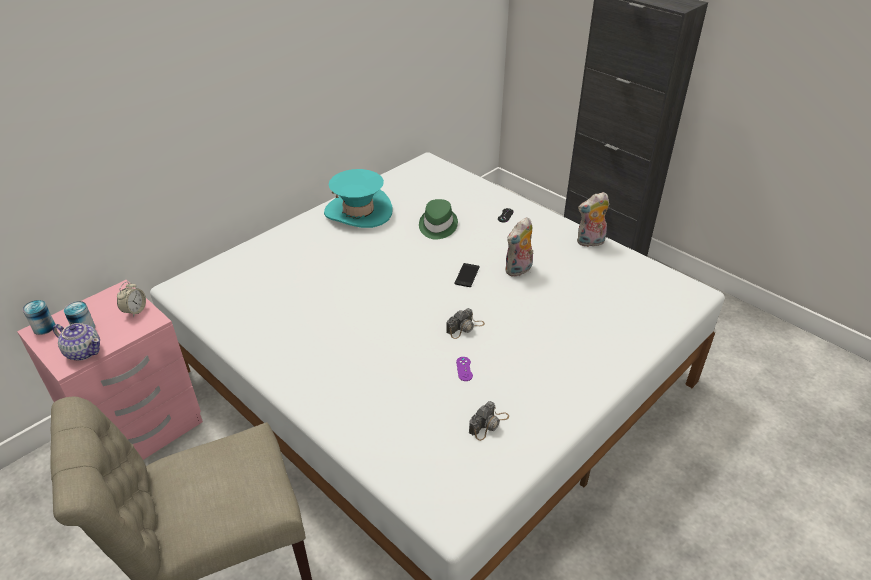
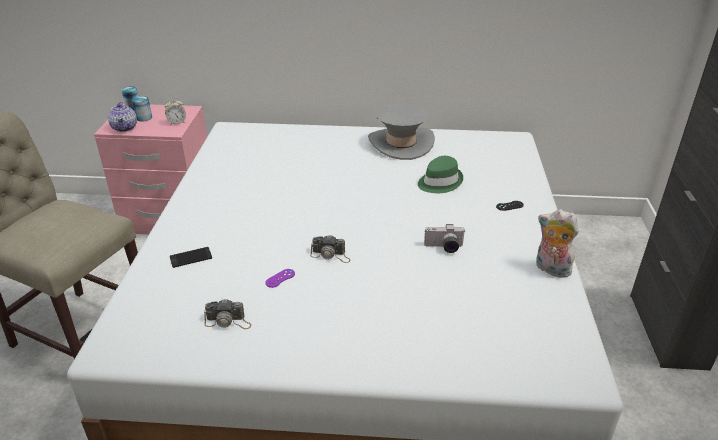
camera: 50 degrees right, 5 degrees down
turquoise hat [324,169,393,228] -> grey hat [368,103,435,160]
phone [455,263,479,287] -> phone moved to [170,247,212,268]
plush toy [505,217,533,277] -> camera [424,224,466,253]

